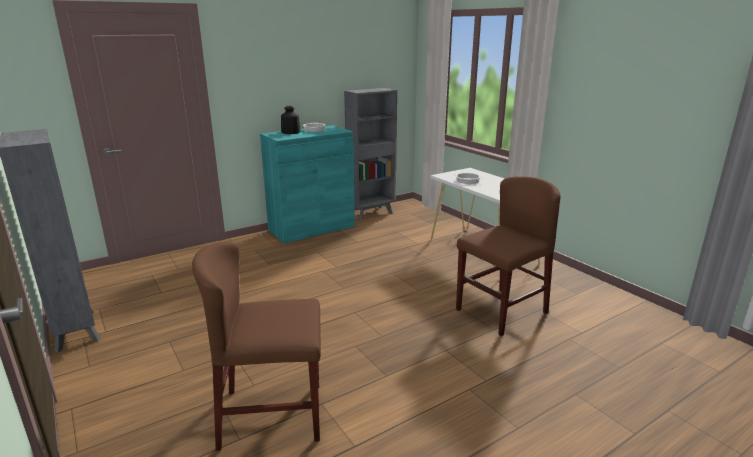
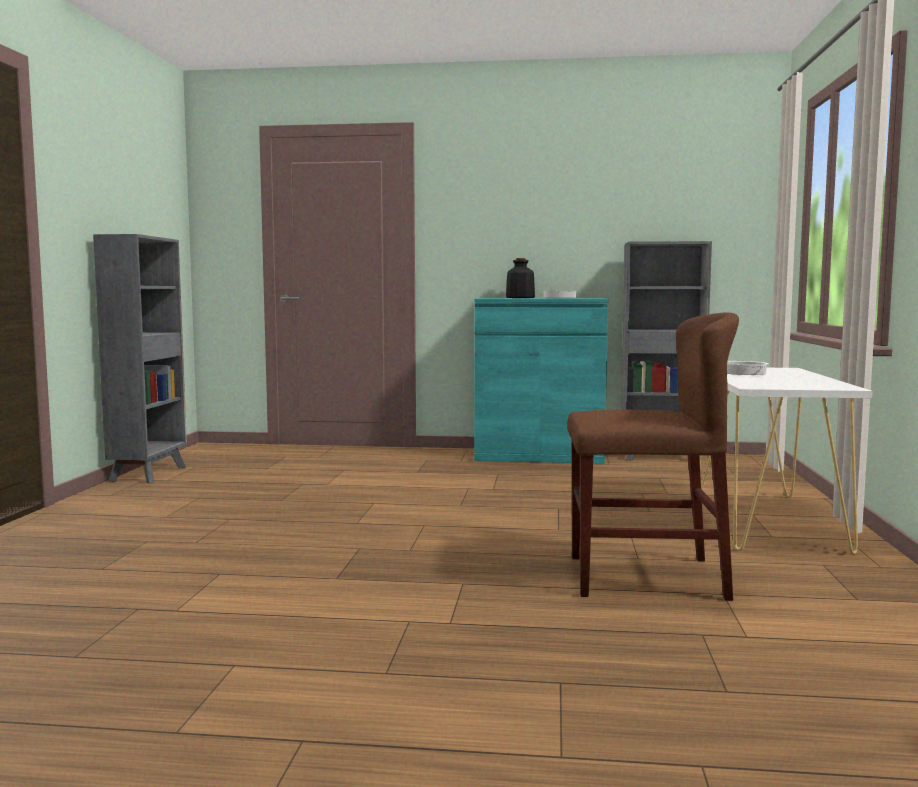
camera: 40 degrees right, 15 degrees down
brown chair [192,242,321,451] -> none

